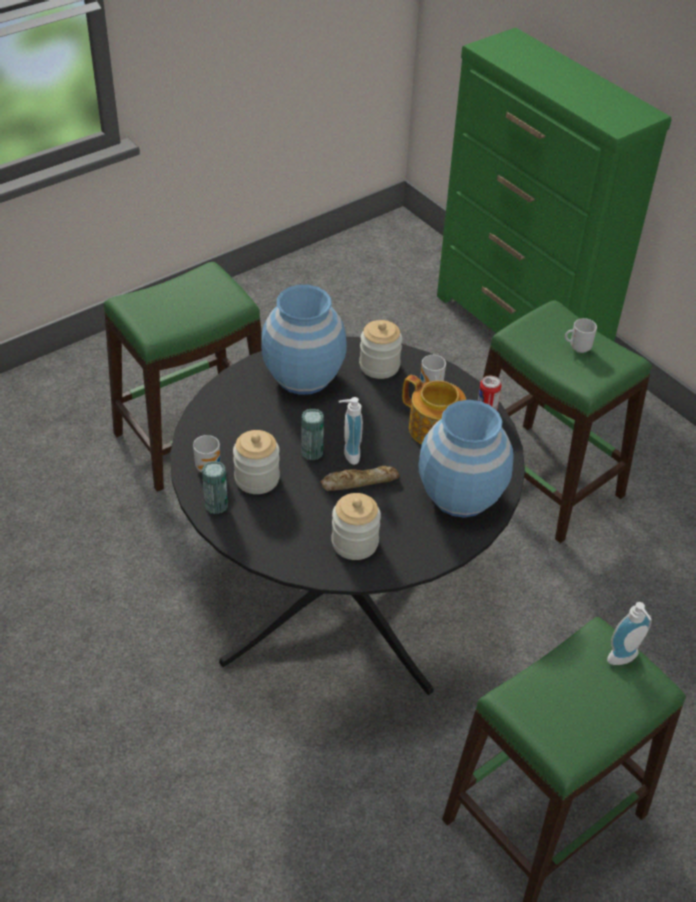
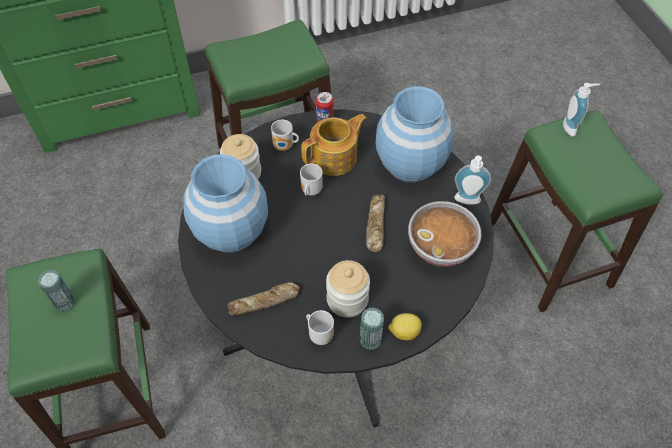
camera: 70 degrees left, 10 degrees up
can [301,409,324,460] -> can moved to [38,270,75,311]
jar [331,493,381,560] -> bowl [408,201,482,267]
soap dispenser [339,397,363,465] -> soap dispenser moved to [454,155,491,205]
mug [565,318,597,353] -> mug moved to [300,164,322,196]
none -> bread [227,282,300,315]
none -> lemon [388,313,422,340]

